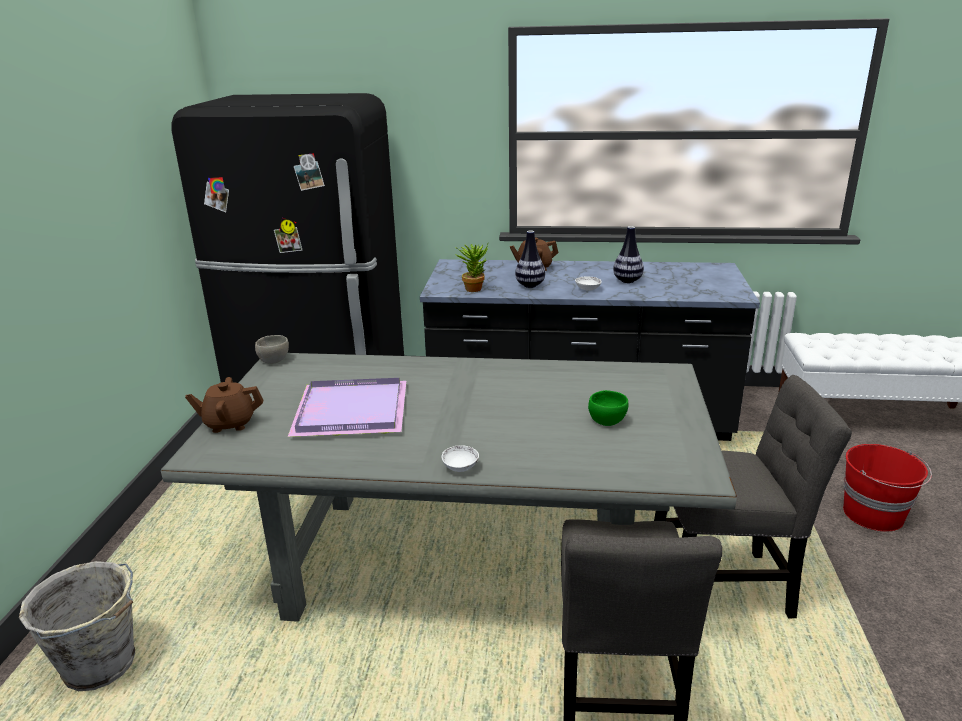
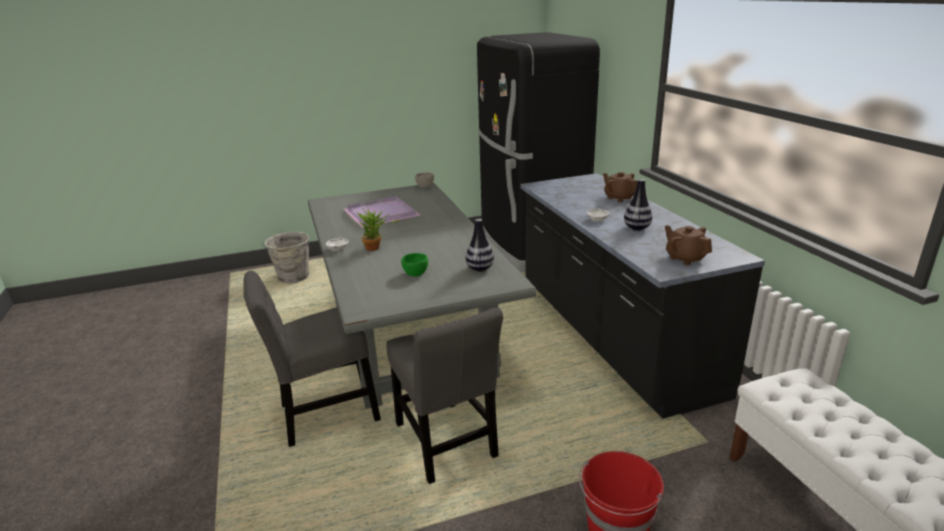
camera: 65 degrees right, 0 degrees up
brown teapot [185,377,264,433] -> brown teapot moved to [665,225,712,265]
potted plant [455,243,488,292] -> potted plant moved to [357,208,389,251]
vase [515,230,545,288] -> vase moved to [466,219,494,272]

